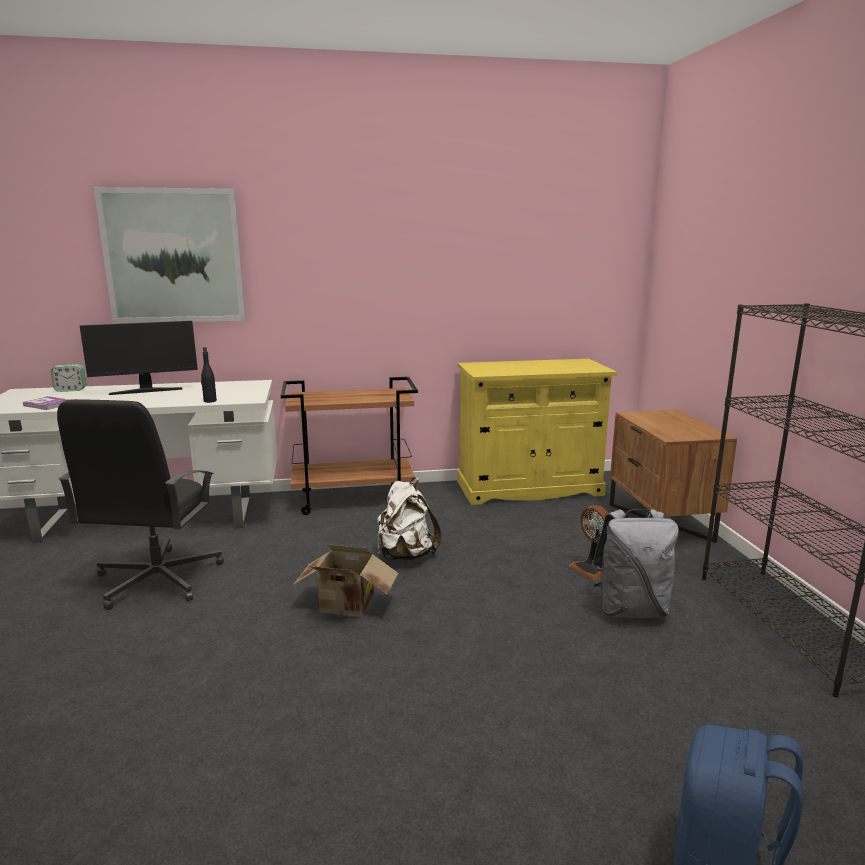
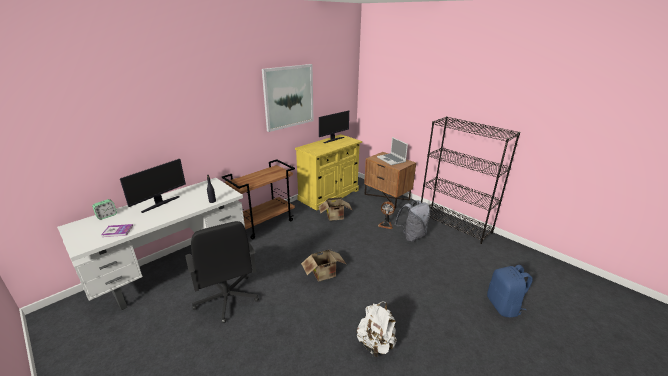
camera: 35 degrees left, 10 degrees up
picture [94,187,246,324] -> picture moved to [262,64,314,132]
white backpack [377,478,441,561] -> white backpack moved to [357,301,397,357]
none -> cardboard box [318,197,352,221]
none -> monitor [319,110,349,143]
none -> laptop [377,137,408,165]

